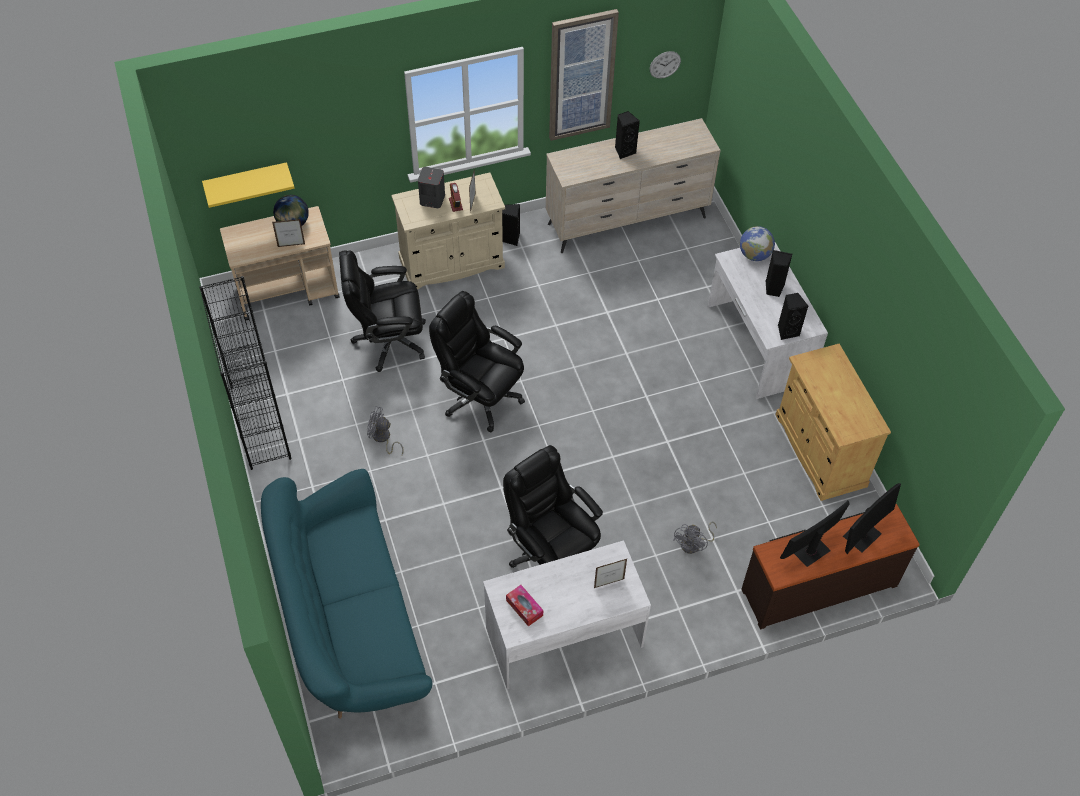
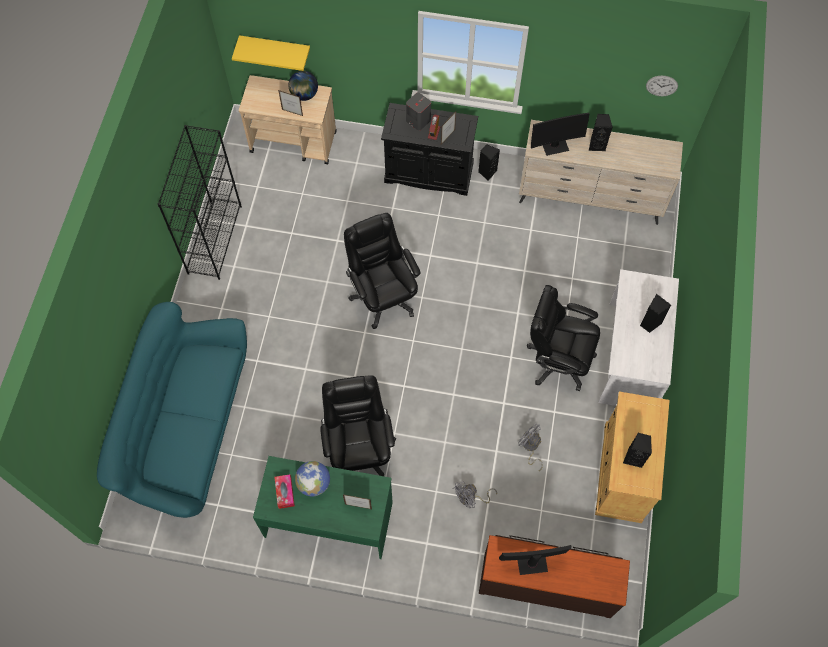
camera: 30 degrees right, 10 degrees up
black office chair [339,251,426,372] -> black office chair moved to [527,285,600,391]
grey fan [367,406,404,455] -> grey fan moved to [519,423,543,471]
beige cabinet [391,172,505,289] -> black cabinet [381,103,478,196]
white desk [483,540,651,689] -> green desk [253,456,393,559]
picture [549,9,619,141] -> none
globe [740,226,775,261] -> globe moved to [295,461,330,497]
black speaker [778,293,808,340] -> black speaker moved to [623,433,652,468]
monitor [843,483,901,554] -> monitor moved to [531,113,589,156]

